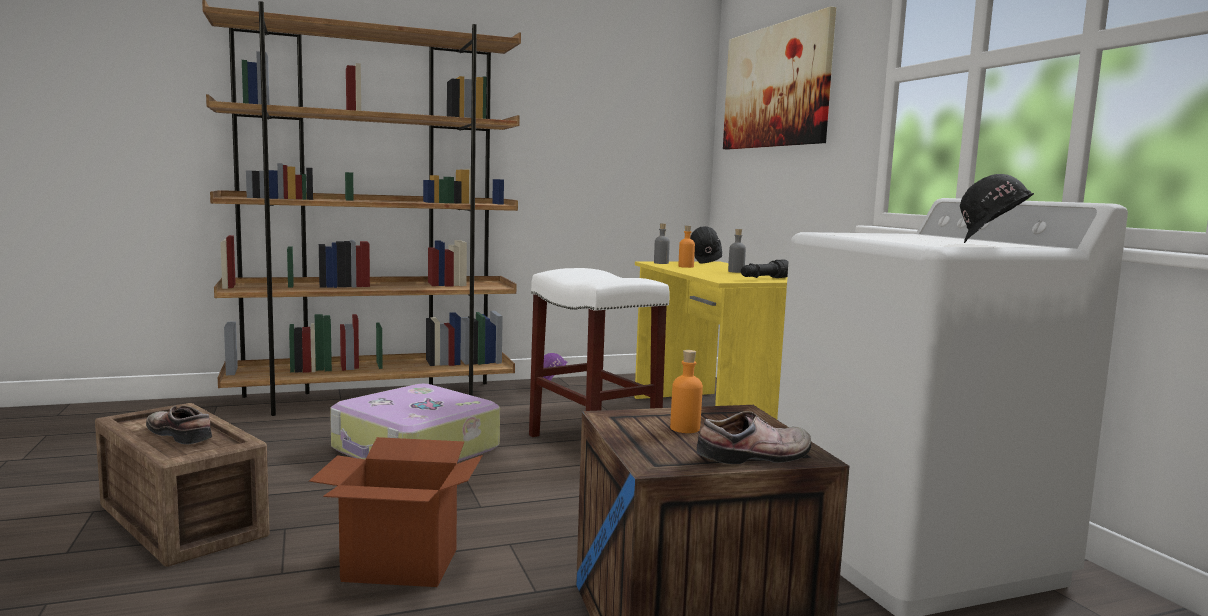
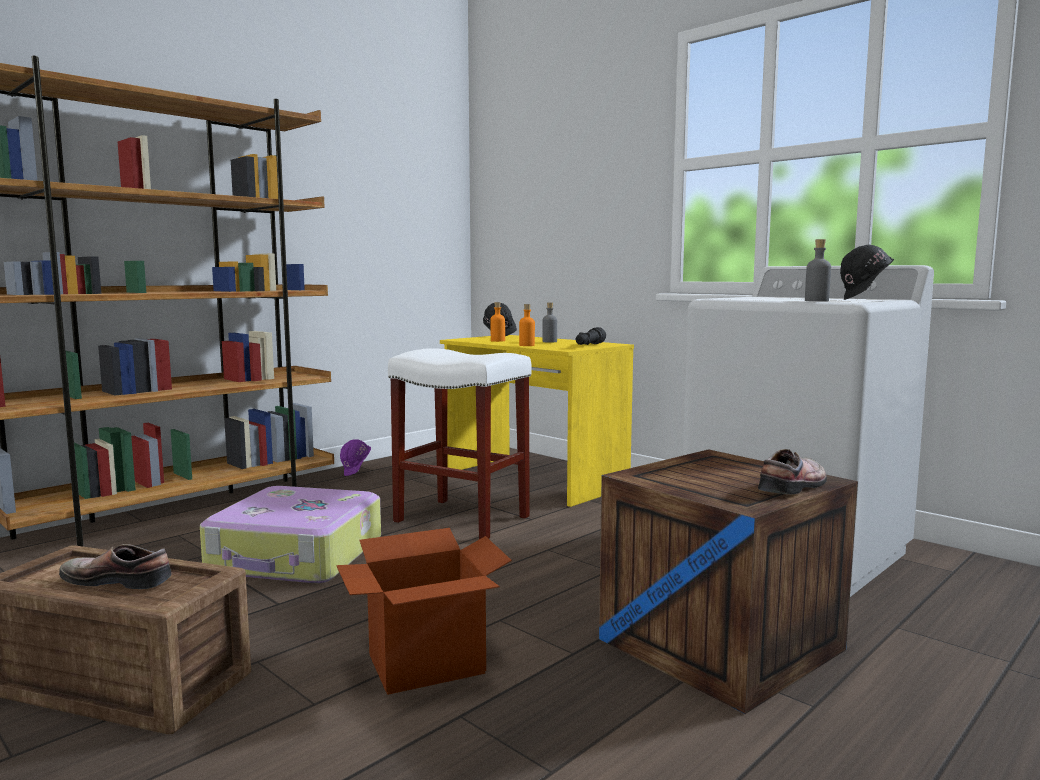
camera: 25 degrees left, 0 degrees up
grey bottle [654,223,670,264] -> grey bottle moved to [805,239,831,302]
orange bottle [670,350,703,433] -> orange bottle moved to [519,304,535,346]
picture [723,6,836,149] -> none

